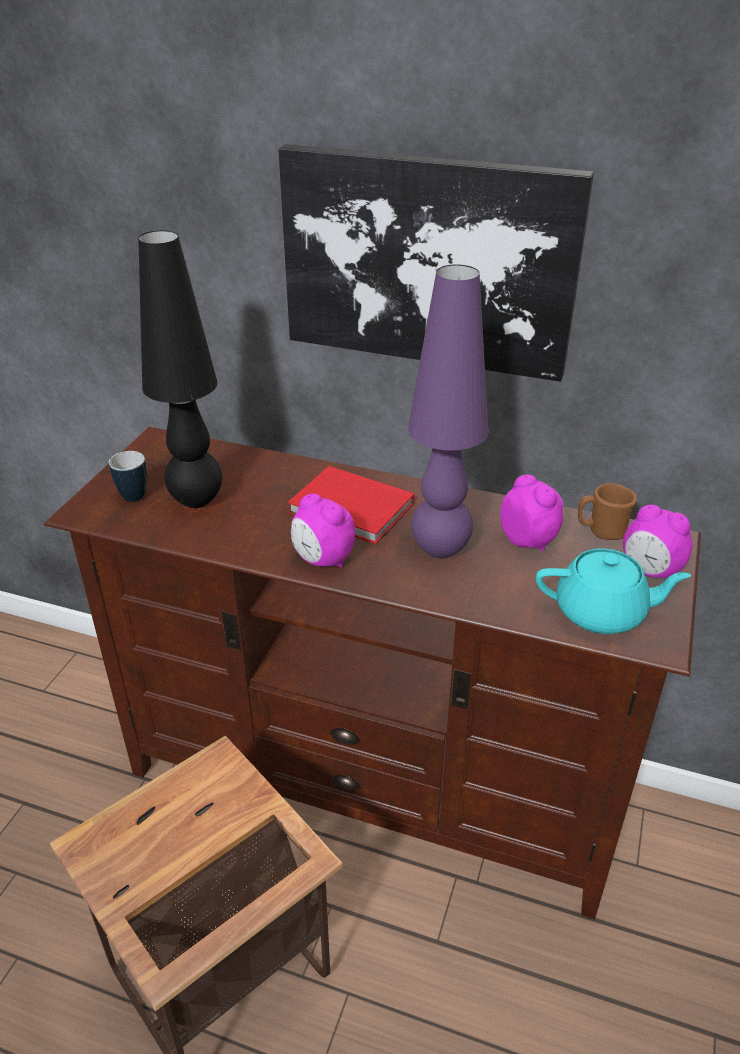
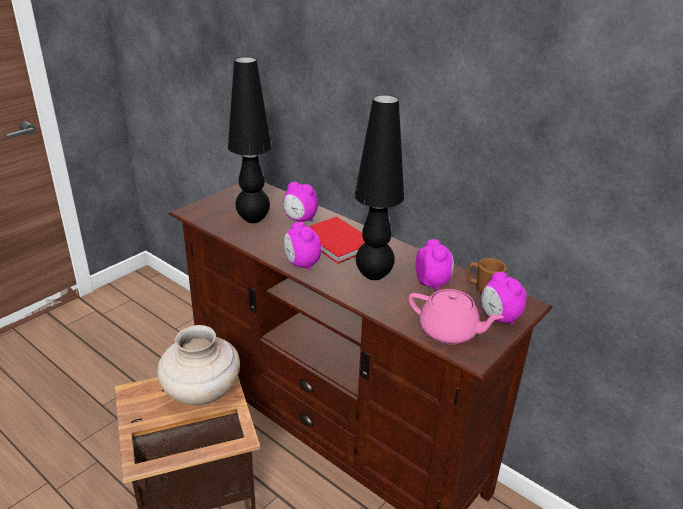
camera: 20 degrees right, 5 degrees down
mug [109,451,147,502] -> none
picture [278,144,594,382] -> none
purple table lamp [408,264,489,558] -> black table lamp [354,95,404,280]
turquoise teapot [536,549,691,634] -> pink teapot [408,289,504,344]
none -> beige vase [157,325,240,405]
none -> alarm clock [283,182,318,222]

